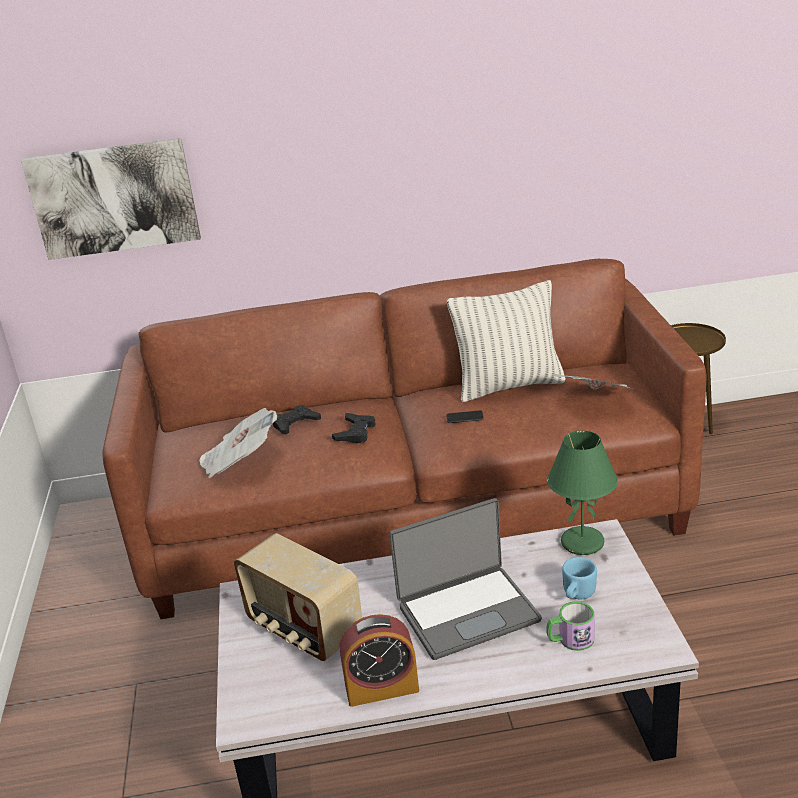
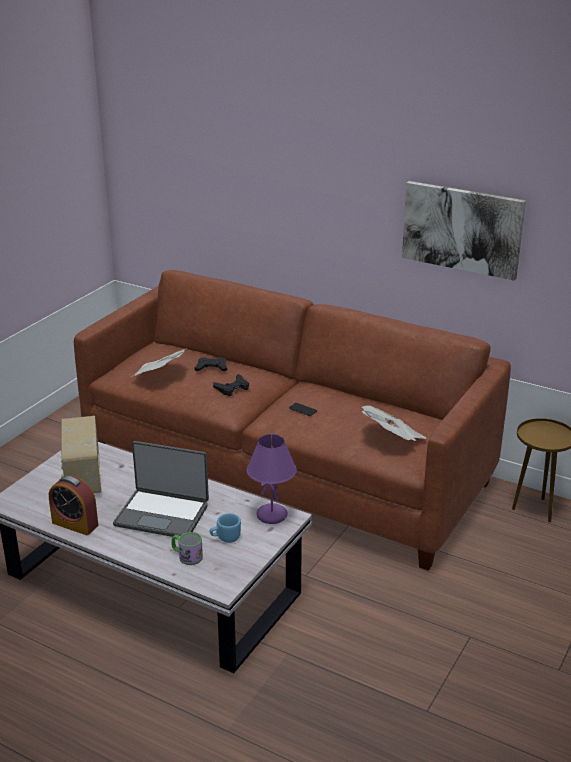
camera: 35 degrees right, 0 degrees up
picture [21,138,201,260] -> picture moved to [402,181,526,281]
pillow [447,280,566,402] -> none
green table lamp [547,430,618,555] -> purple table lamp [247,434,297,524]

